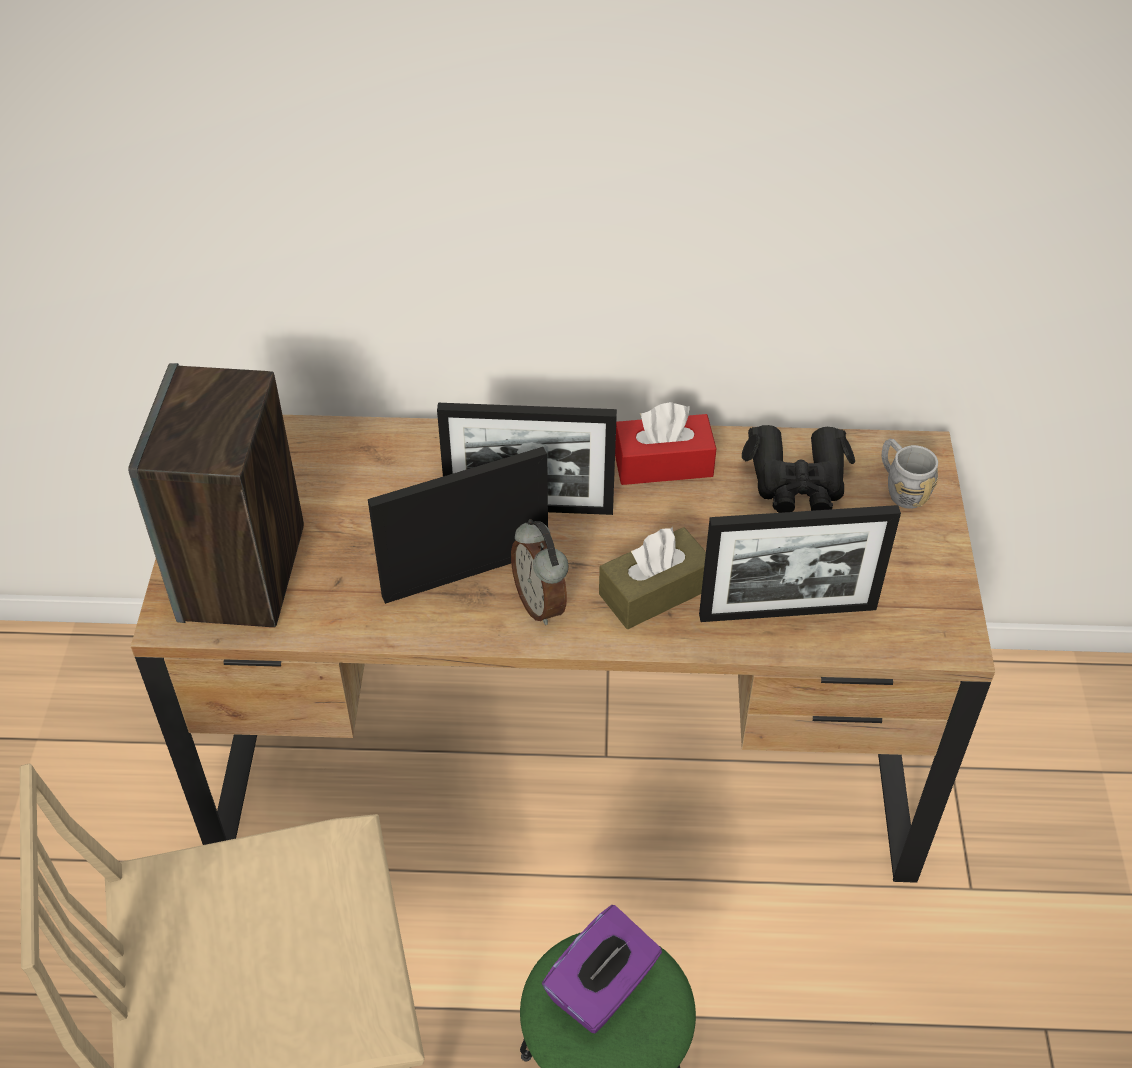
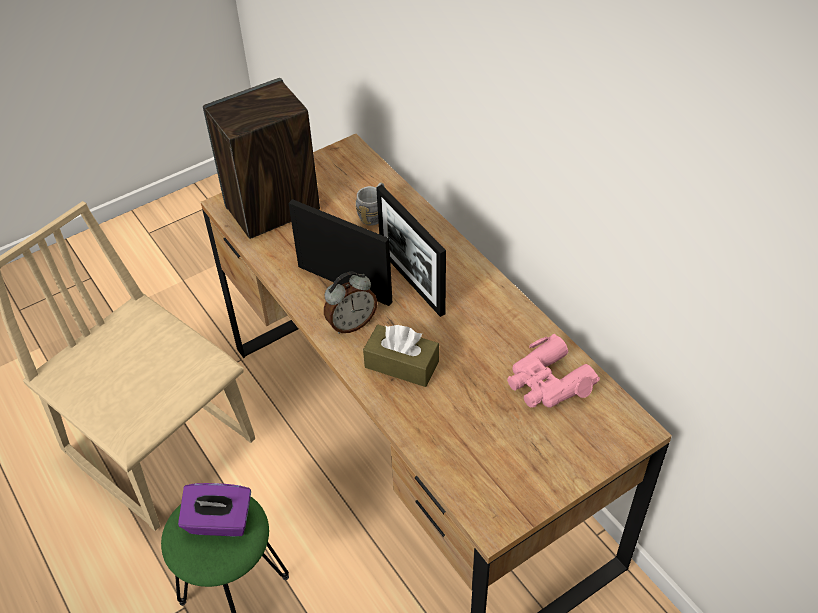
camera: 55 degrees right, 0 degrees up
alarm clock [511,519,569,625] -> alarm clock turned 150 degrees counterclockwise [324,272,377,334]
red tissue box [615,402,717,485] -> none
picture frame [699,505,901,622] -> none
black binoculars [742,425,855,513] -> pink binoculars [507,334,600,408]
grey mug [882,439,938,509] -> grey mug moved to [355,183,384,226]

